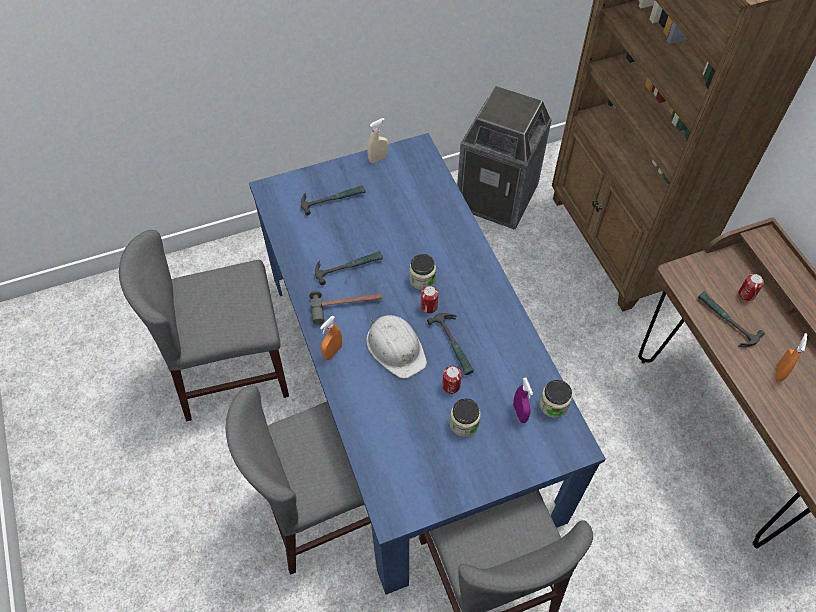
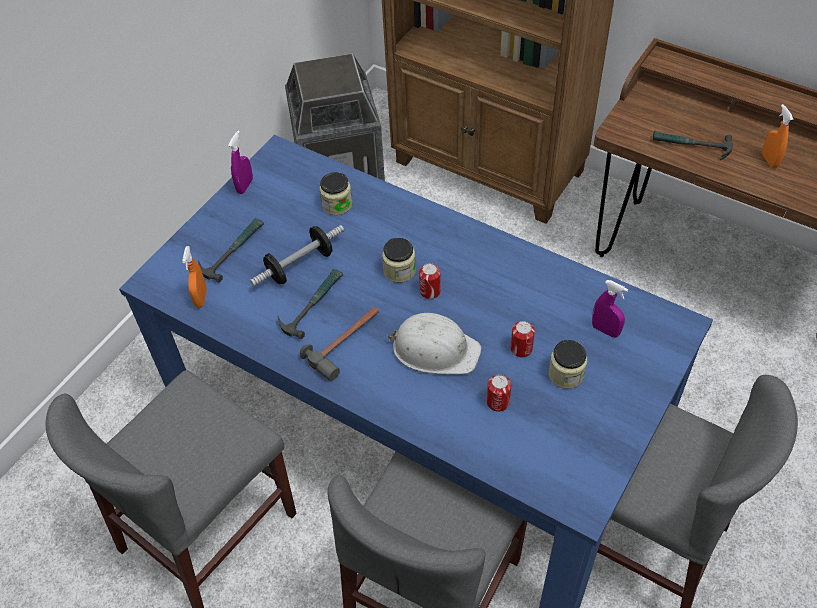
camera: 35 degrees left, 5 degrees down
orange spray bottle [320,316,342,360] -> orange spray bottle moved to [182,246,207,308]
beige spray bottle [367,118,388,163] -> purple spray bottle [228,130,253,194]
hammer [427,313,474,375] -> none
jar [539,380,572,418] -> jar moved to [320,172,352,215]
can [738,274,764,301] -> can moved to [487,375,511,412]
none -> dumbbell [250,225,344,286]

